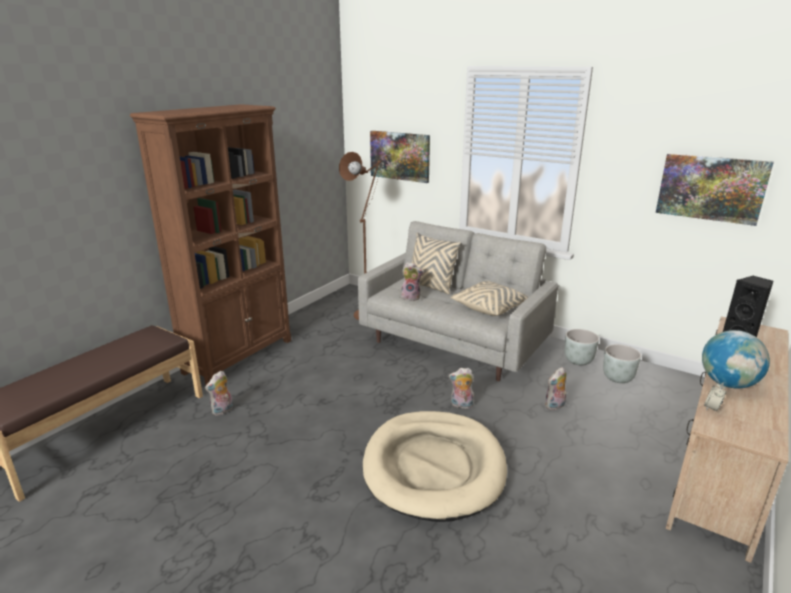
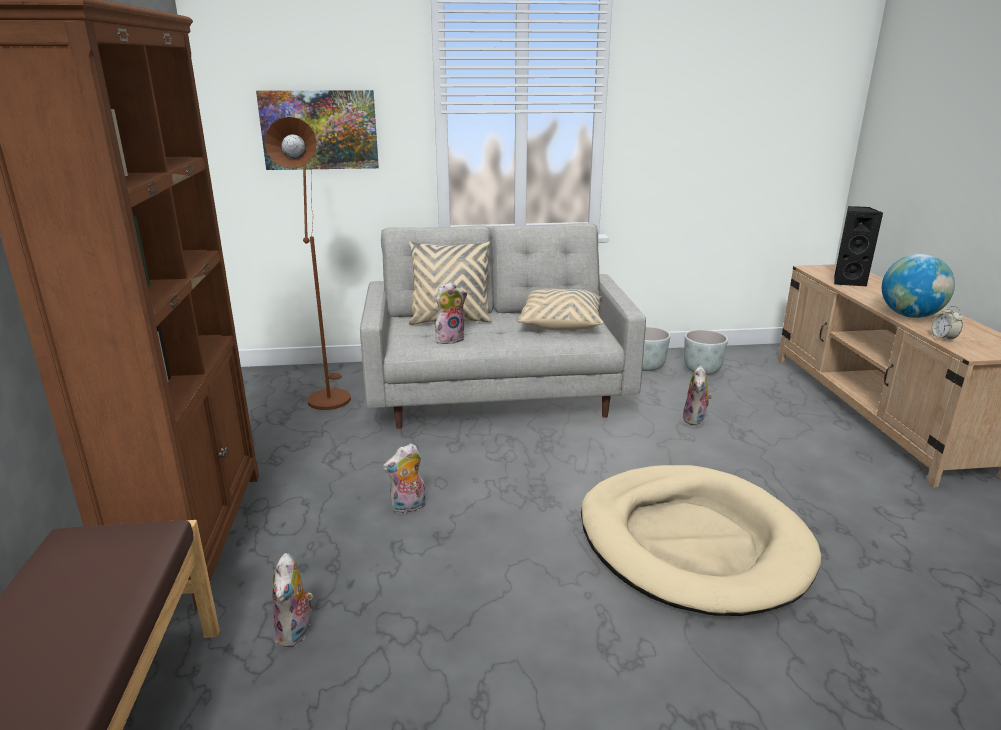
camera: 40 degrees left, 0 degrees up
plush toy [449,368,474,409] -> plush toy moved to [383,443,426,514]
picture [656,153,774,226] -> none

